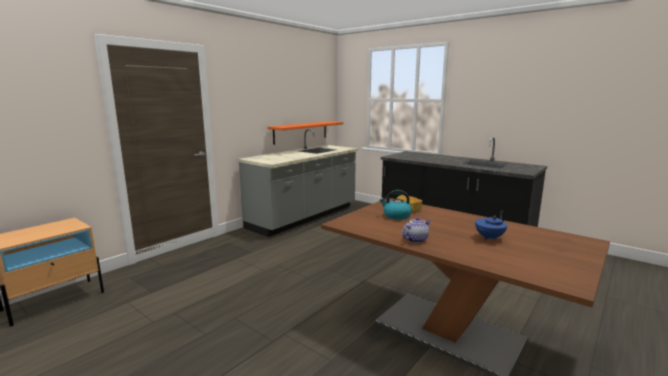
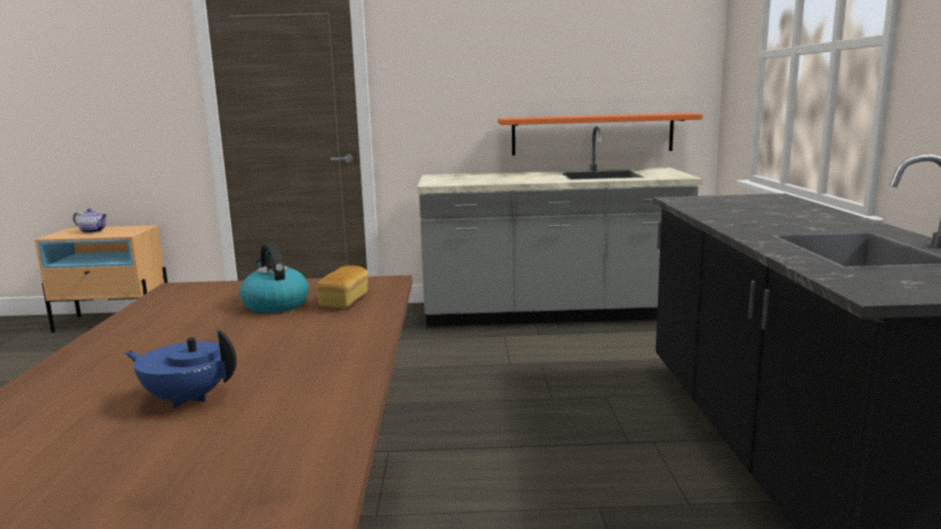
camera: 50 degrees right, 0 degrees up
teapot [402,217,431,243] -> teapot moved to [73,208,107,233]

